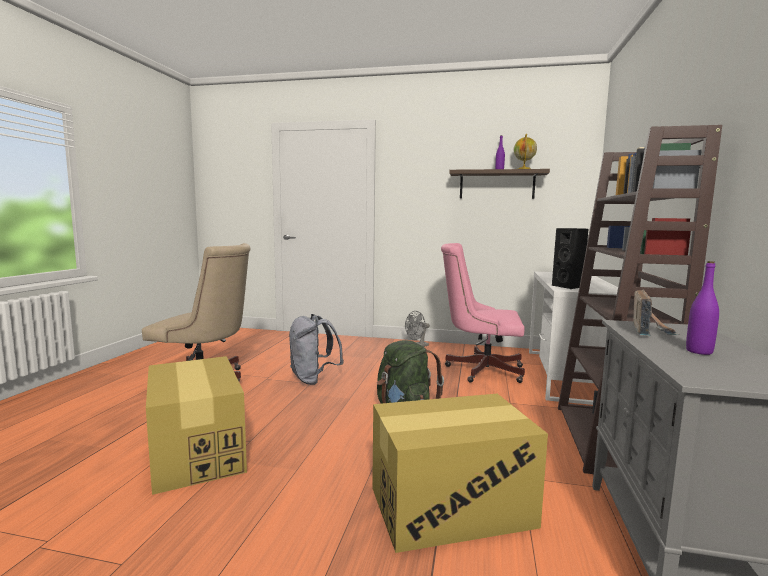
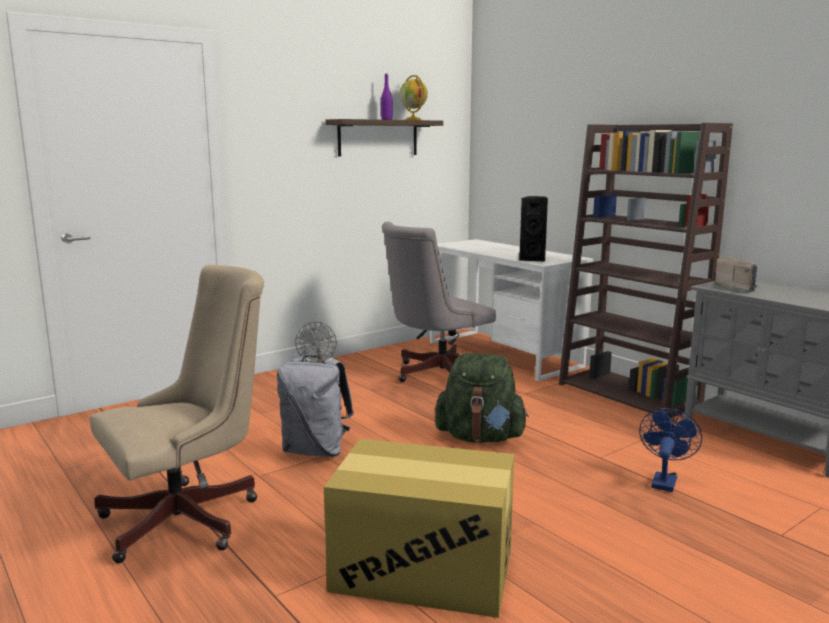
camera: 50 degrees left, 5 degrees up
cardboard box [372,394,548,553] -> blue fan [639,408,702,492]
pink office chair [441,243,525,383] -> grey office chair [382,222,496,382]
purple bottle [686,261,719,355] -> none

